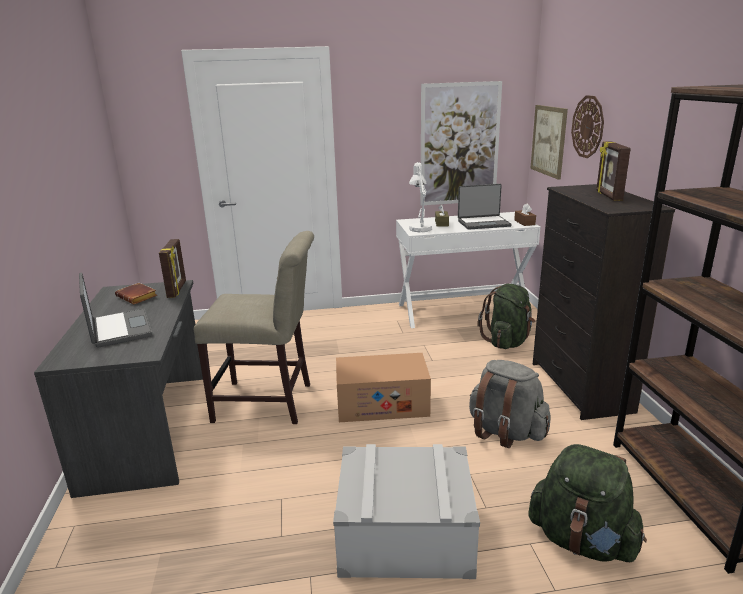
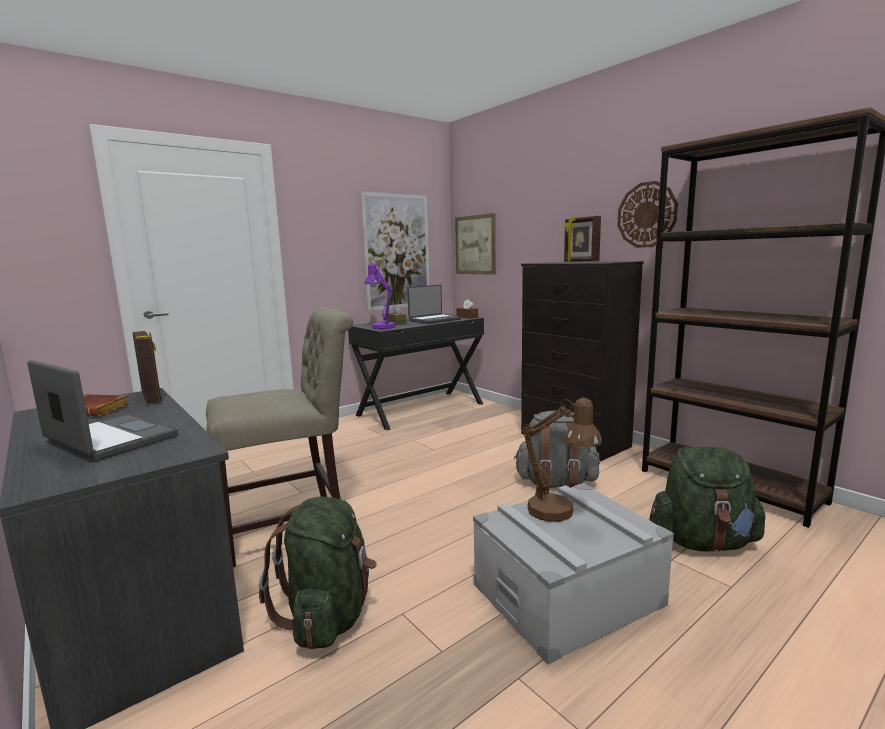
camera: 30 degrees left, 10 degrees down
cardboard box [336,353,431,422] -> none
white desk [396,212,541,328] -> black desk [348,314,484,430]
white table lamp [409,162,432,232] -> purple table lamp [365,263,395,329]
green backpack [477,284,536,349] -> green backpack moved to [259,496,377,649]
wall clock [571,95,604,158] -> wall clock moved to [617,181,678,248]
none -> brown table lamp [521,397,602,522]

